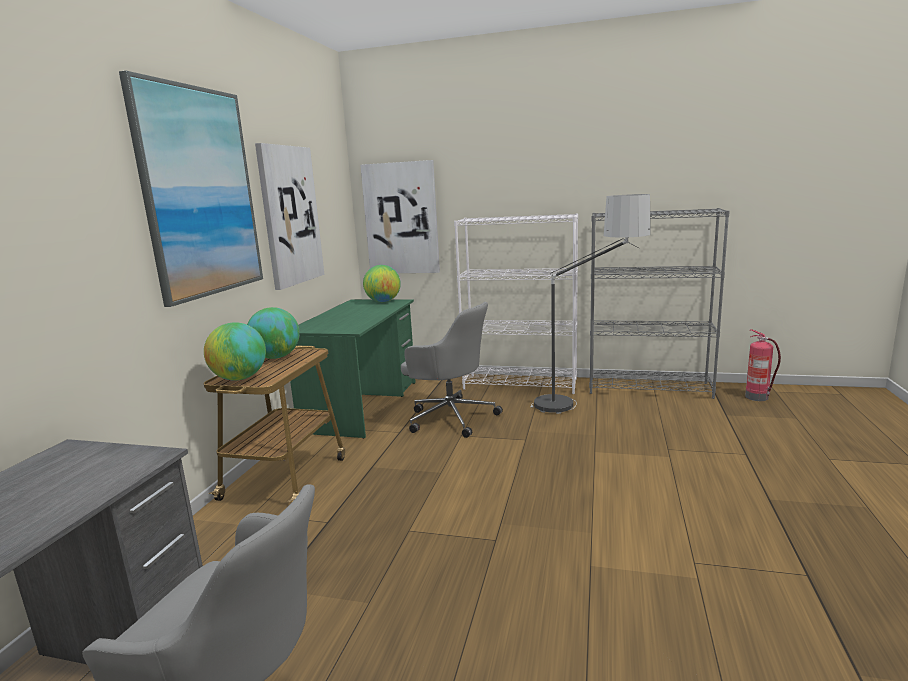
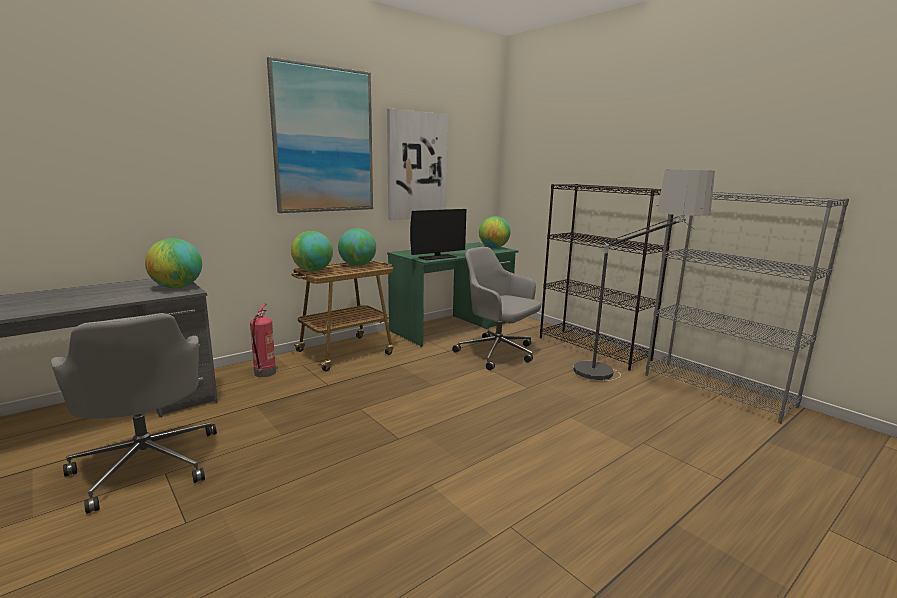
camera: 35 degrees right, 0 degrees up
picture [360,160,440,273] -> none
grey office chair [401,302,503,438] -> grey office chair turned 150 degrees clockwise [452,247,541,370]
white bookcase [454,214,578,394] -> black bookcase [540,184,673,371]
fire extinguisher [745,329,781,401] -> fire extinguisher moved to [250,304,276,377]
none -> globe [145,238,202,288]
none -> monitor [410,209,466,260]

